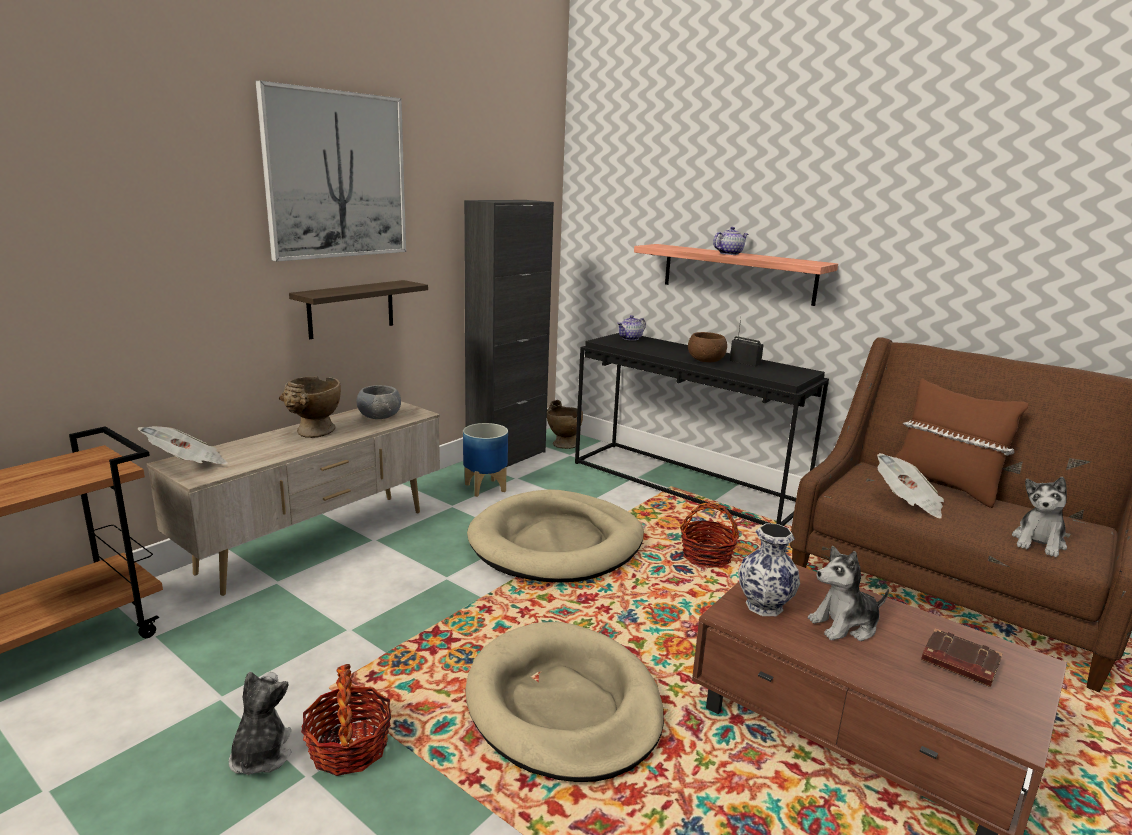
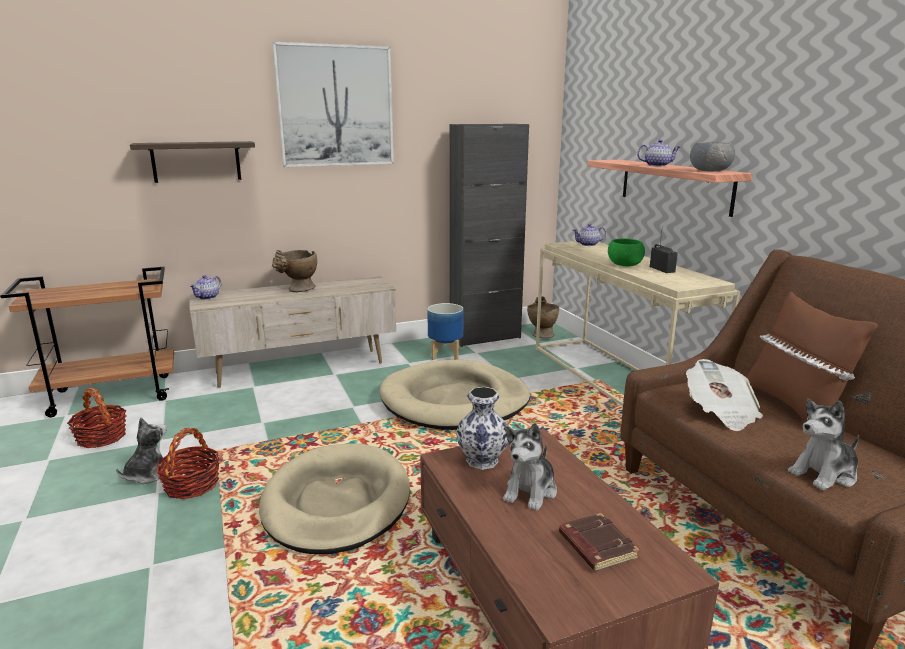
camera: 30 degrees right, 0 degrees up
newspaper [138,426,228,465] -> teapot [189,275,221,300]
shelf [289,280,428,339] -> shelf moved to [130,141,255,183]
grey bowl [357,385,401,419] -> grey bowl moved to [690,142,735,172]
black console table [575,333,829,526] -> beige console table [536,241,740,406]
basket [680,502,739,568] -> basket moved to [67,388,127,448]
brown bowl [688,332,727,362] -> green bowl [608,238,645,266]
plush toy [808,546,889,641] -> plush toy turned 75 degrees counterclockwise [503,423,557,511]

